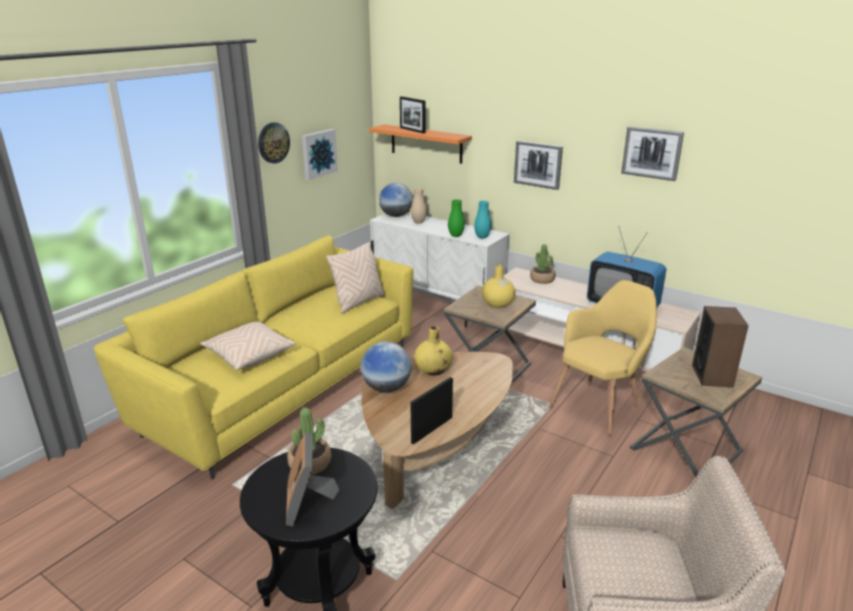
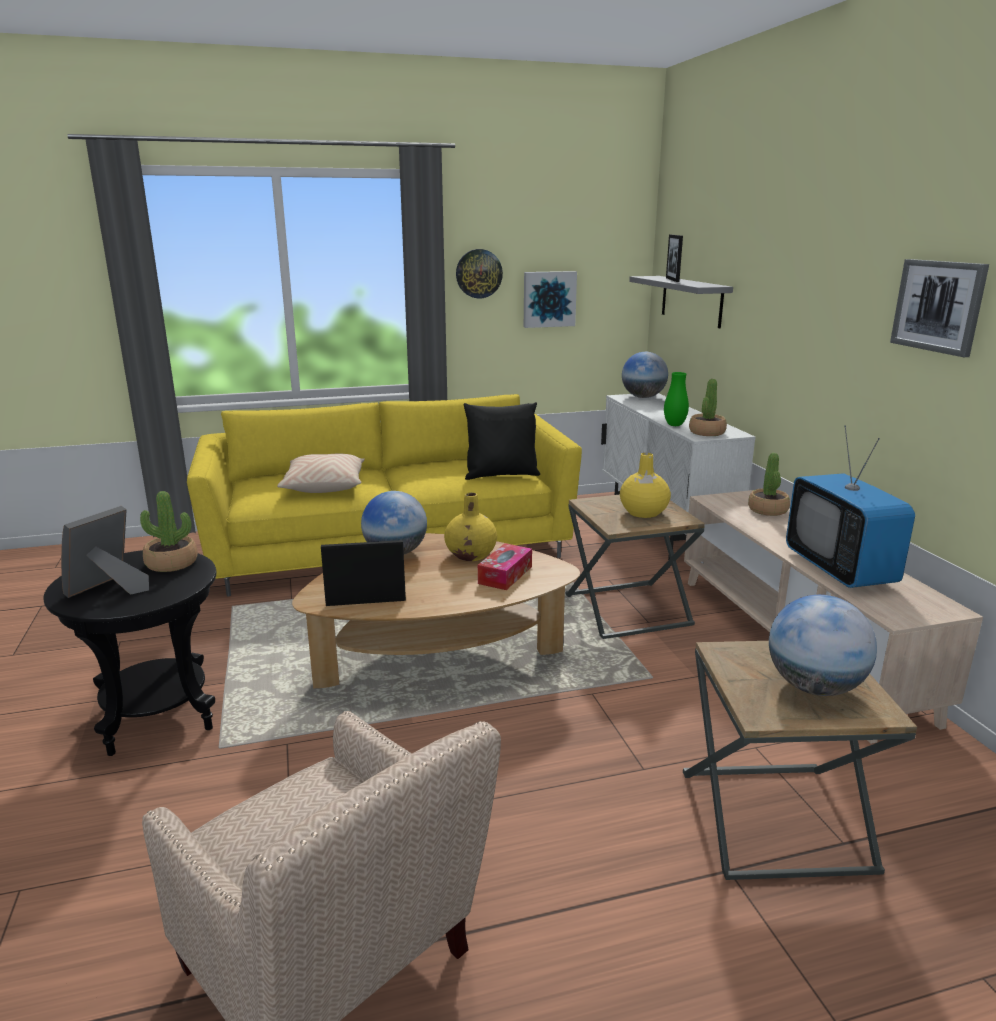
camera: 40 degrees right, 5 degrees down
beige pillow [326,241,385,314] -> black pillow [464,402,540,480]
orange shelf [369,124,472,164] -> grey shelf [629,276,733,329]
beige vase [411,188,427,224] -> none
turquoise vase [474,201,491,238] -> potted plant [689,379,727,436]
picture [514,141,563,190] -> none
yellow armchair [549,280,657,437] -> none
speaker [692,306,749,388] -> globe [769,595,877,696]
none -> tissue box [478,543,532,590]

